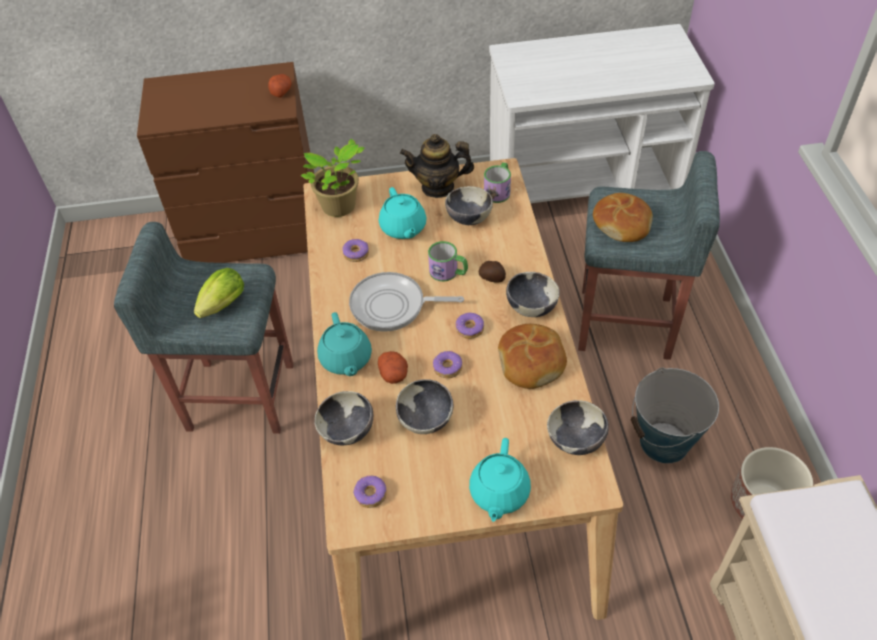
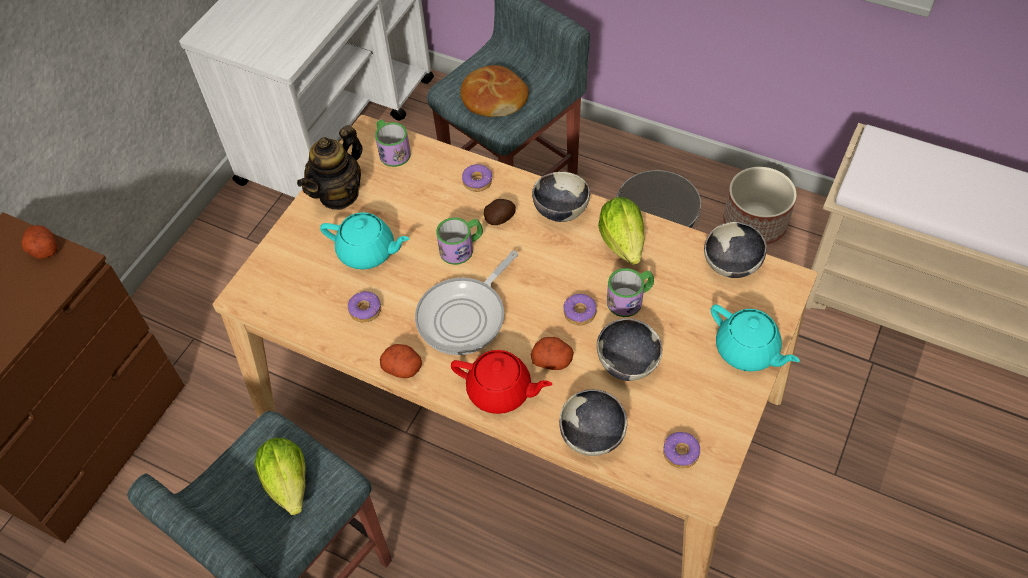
camera: 55 degrees left, 5 degrees up
potted plant [301,139,365,217] -> none
turquoise teapot [317,312,372,376] -> red teapot [451,350,552,414]
bowl [445,186,493,225] -> none
donut [456,313,484,339] -> donut moved to [462,164,492,192]
bread [498,324,567,389] -> lettuce [598,197,645,265]
none -> potato [380,344,422,378]
none -> mug [607,268,654,317]

